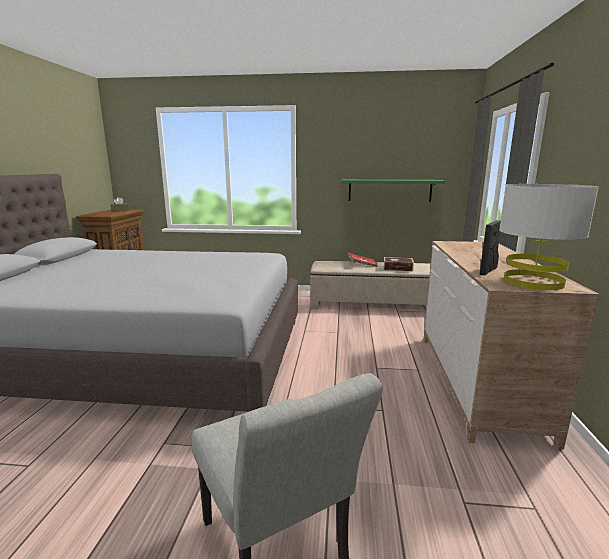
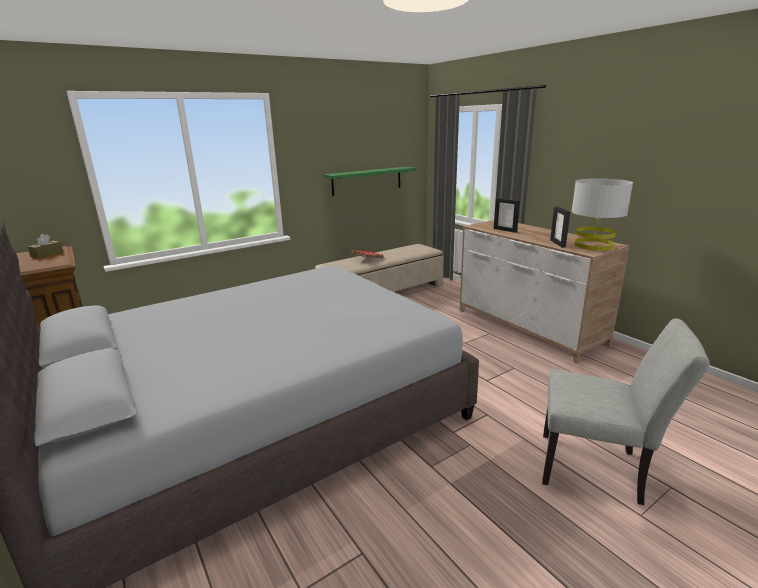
camera: 40 degrees left, 5 degrees up
book [384,257,414,271] -> none
none -> picture frame [494,198,520,233]

